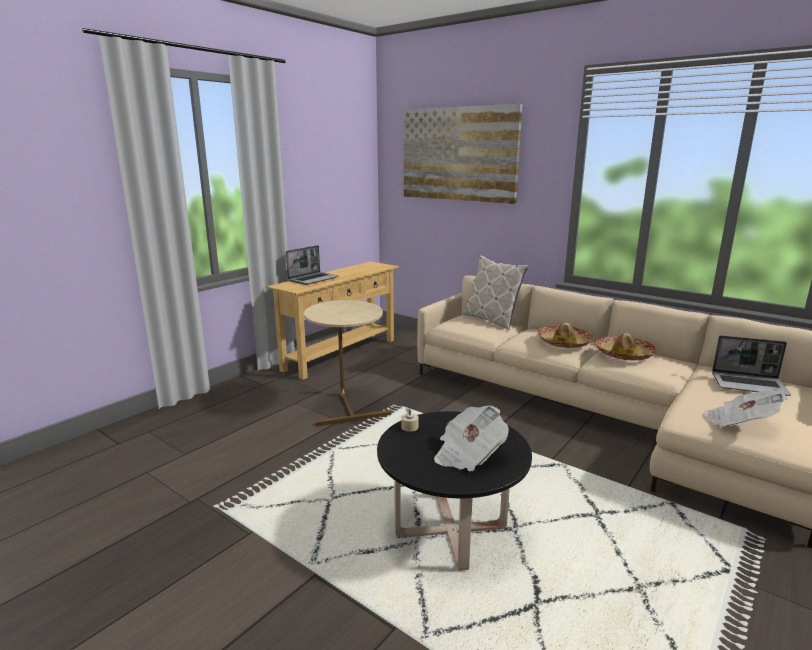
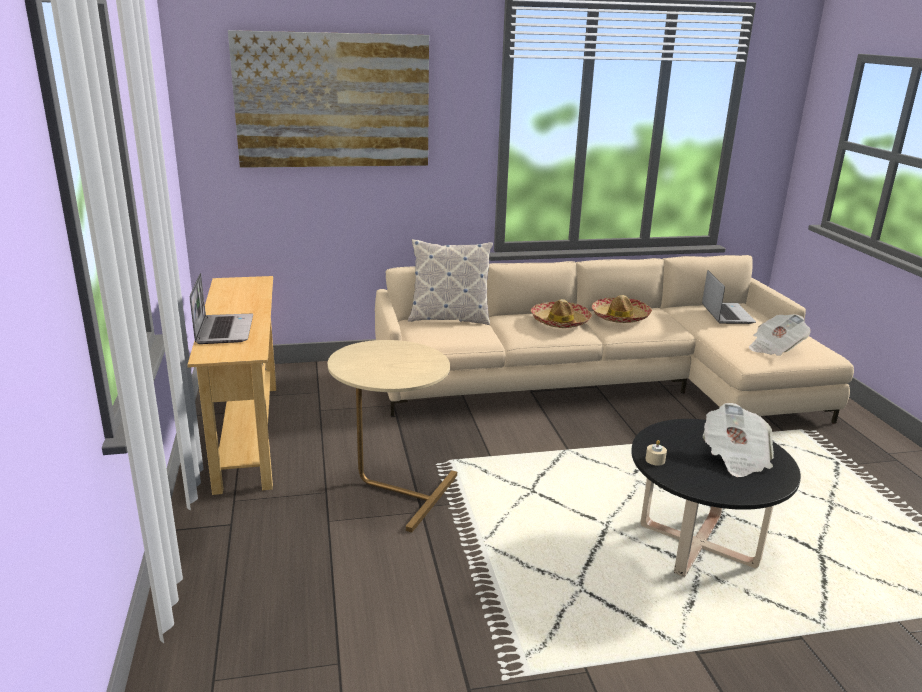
camera: 50 degrees left, 5 degrees up
laptop [712,335,791,396] -> laptop turned 60 degrees counterclockwise [702,270,756,324]

